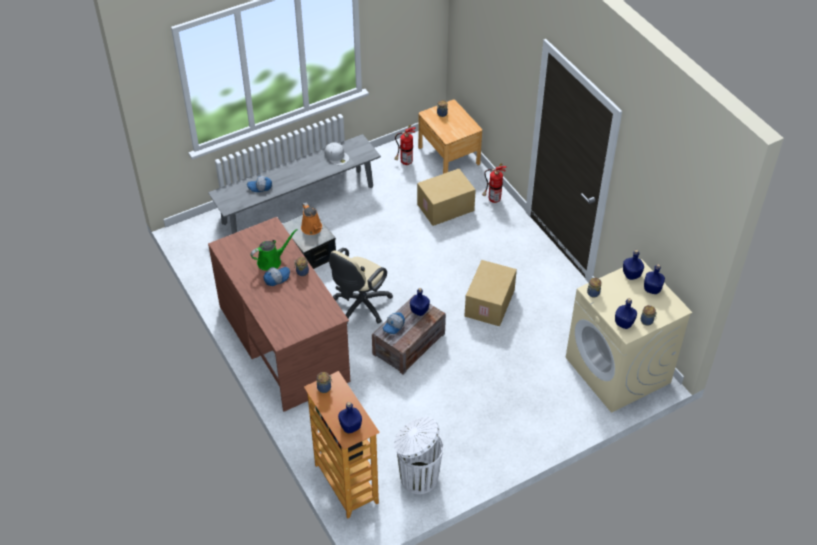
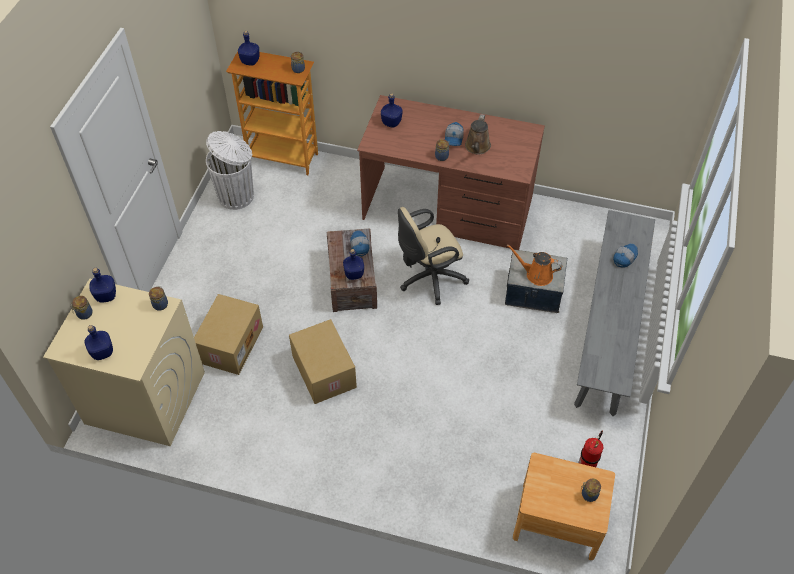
camera: 135 degrees right, 5 degrees up
green watering can [250,229,298,270] -> brown watering can [465,114,491,154]
white cap [324,142,349,165] -> none
beige office chair [329,248,393,324] -> beige office chair turned 105 degrees counterclockwise [398,207,469,305]
cardboard box [417,169,476,226] -> cardboard box moved to [194,294,263,375]
fire extinguisher [482,163,507,203] -> none
blue bottle [623,250,644,280] -> blue bottle moved to [381,93,403,128]

